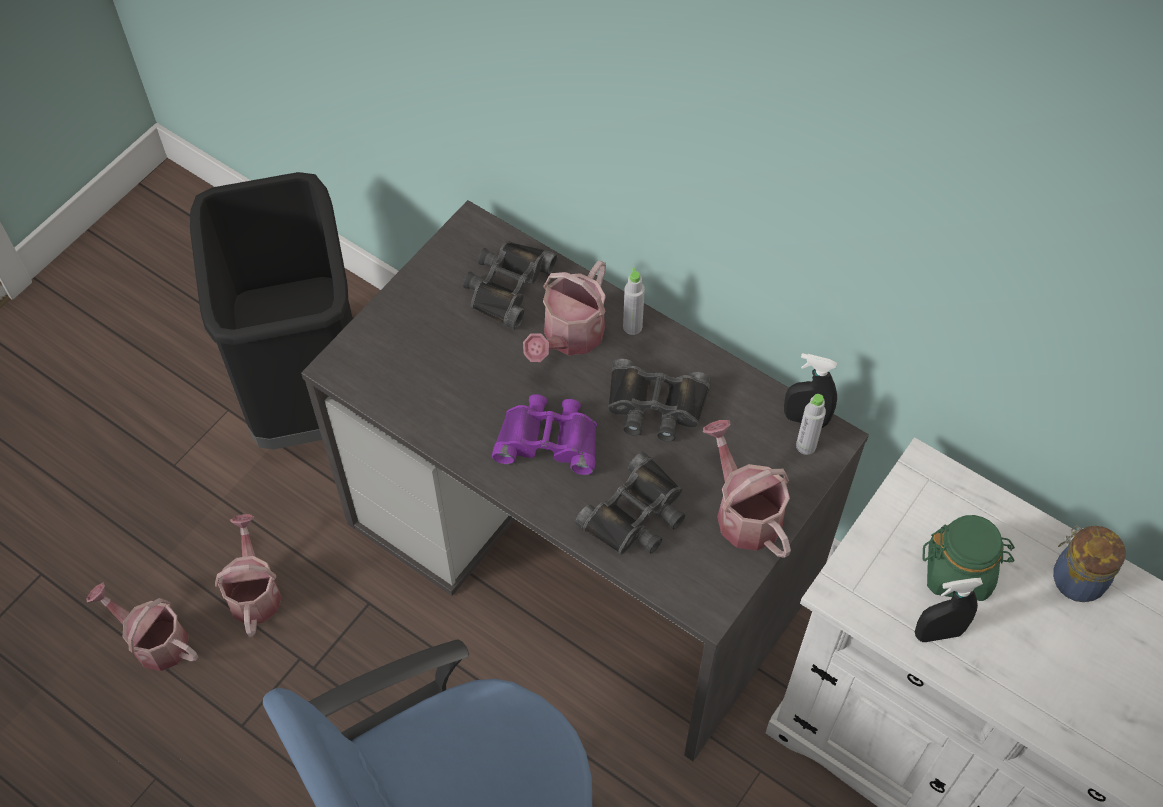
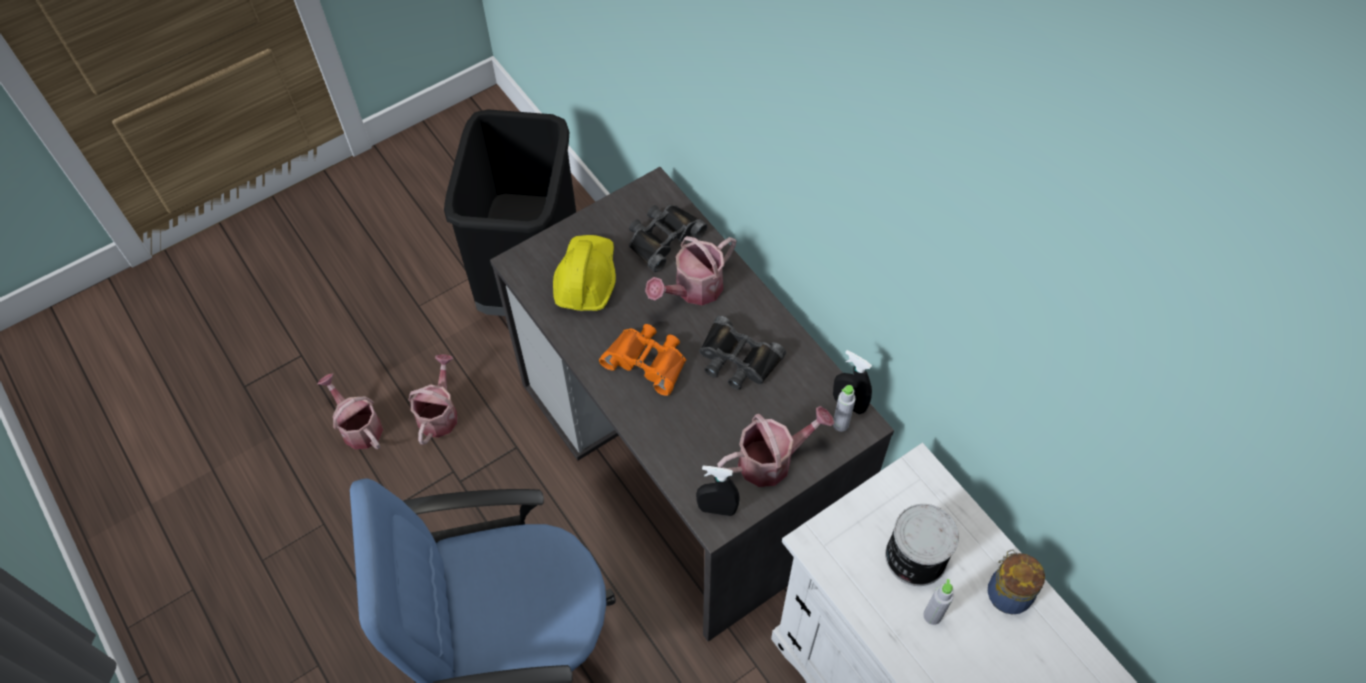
camera: 20 degrees right, 0 degrees up
purple binoculars [492,394,597,475] -> orange binoculars [599,324,686,396]
black binoculars [575,452,685,555] -> none
grey bottle [623,268,645,335] -> grey bottle moved to [923,579,954,625]
watering can [703,420,791,558] -> watering can turned 75 degrees clockwise [717,406,834,487]
black spray bottle [915,578,983,642] -> black spray bottle moved to [696,465,739,516]
green jar [922,515,1015,601] -> can [885,504,959,586]
none -> yellow hard hat [553,235,616,311]

